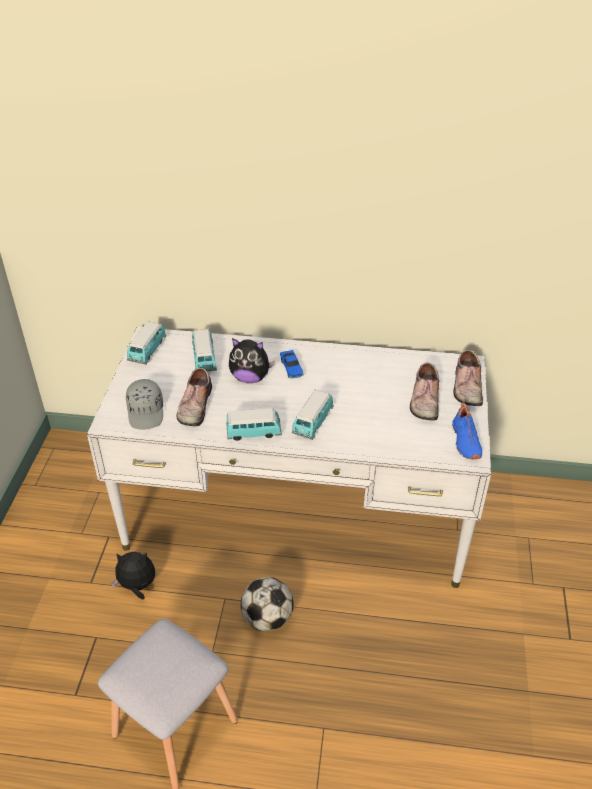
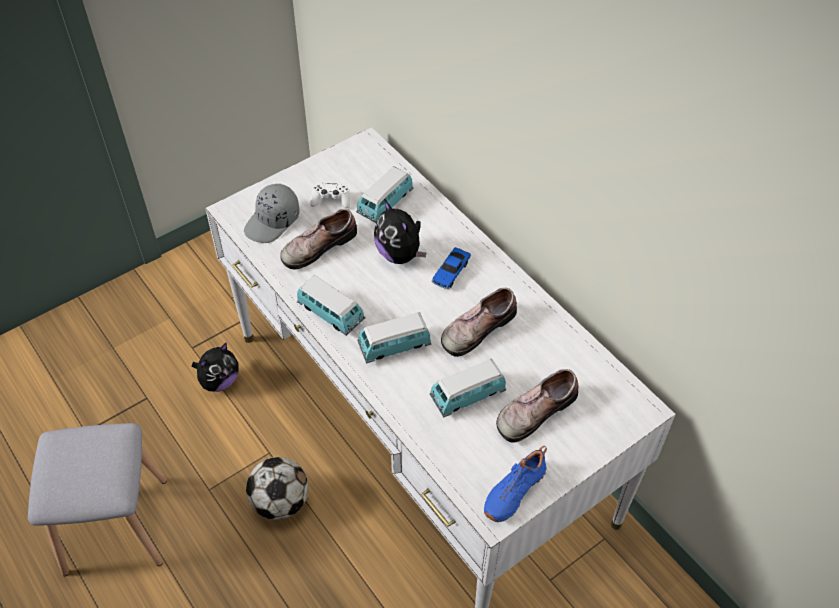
camera: 45 degrees right, 10 degrees up
plush toy [111,552,155,600] -> plush toy turned 90 degrees clockwise [192,343,239,392]
toy car [127,321,166,365] -> toy car moved to [430,359,506,418]
shoe [453,350,483,406] -> shoe moved to [441,288,517,357]
none -> white game controller [310,182,350,208]

